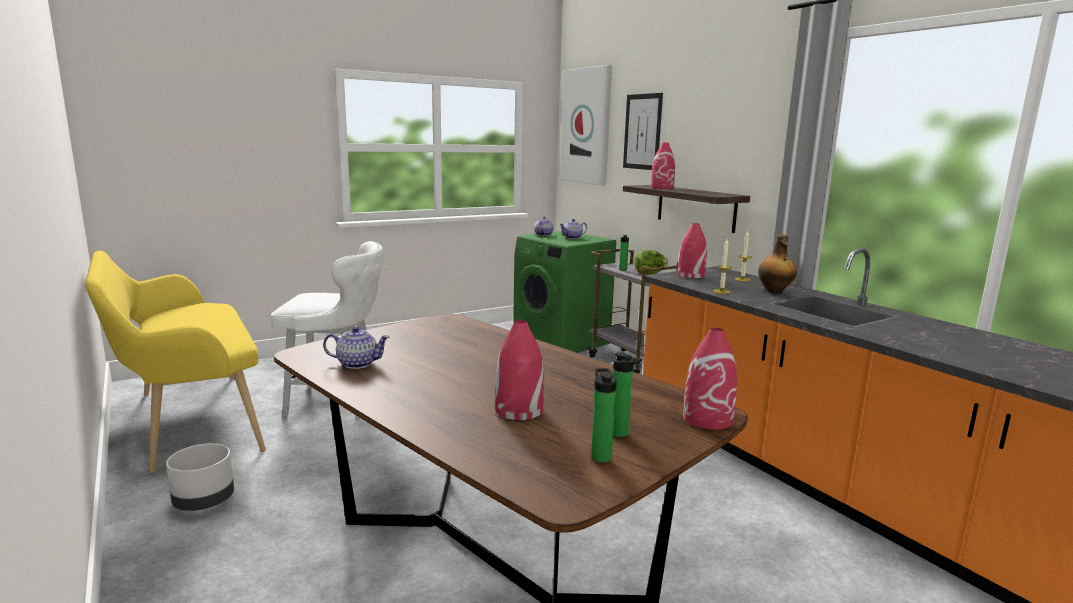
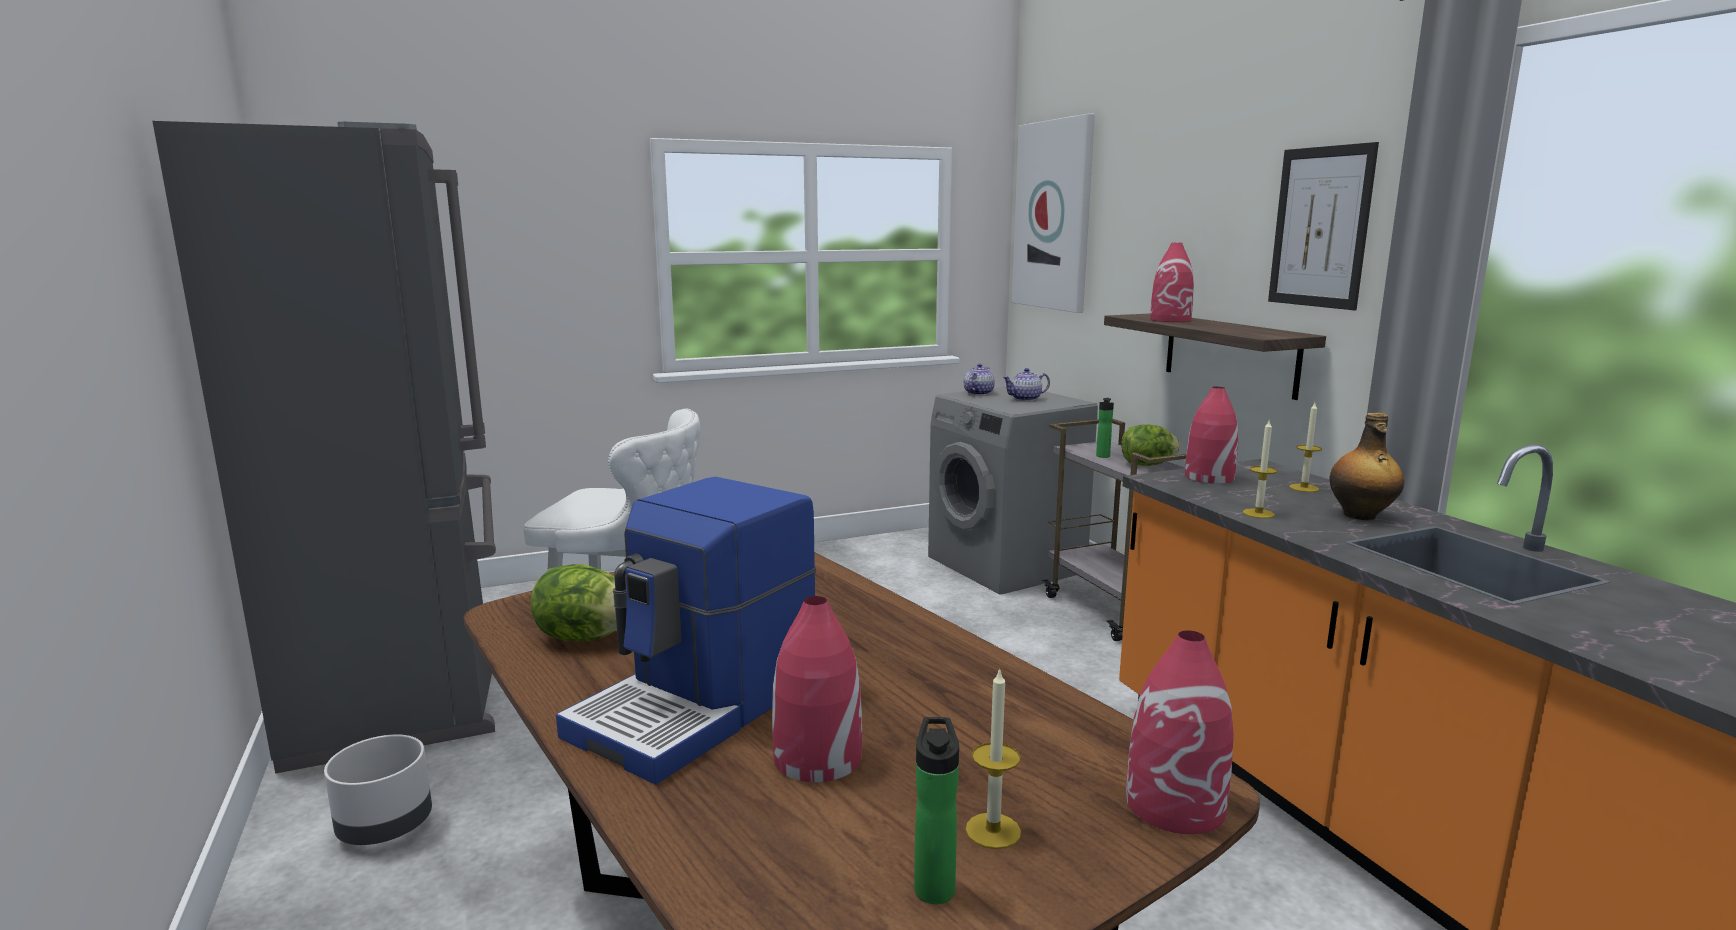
camera: 10 degrees right, 0 degrees up
yellow bench [85,251,266,473] -> grey fridge [152,121,496,774]
teapot [323,326,390,369] -> lettuce [531,564,617,641]
green washing machine [513,231,616,353] -> grey washing machine [928,386,1098,595]
bottle [613,352,642,437] -> candle [965,667,1021,849]
picture [623,93,663,170] -> picture moved to [1268,142,1379,310]
none -> coffee machine [556,477,816,785]

